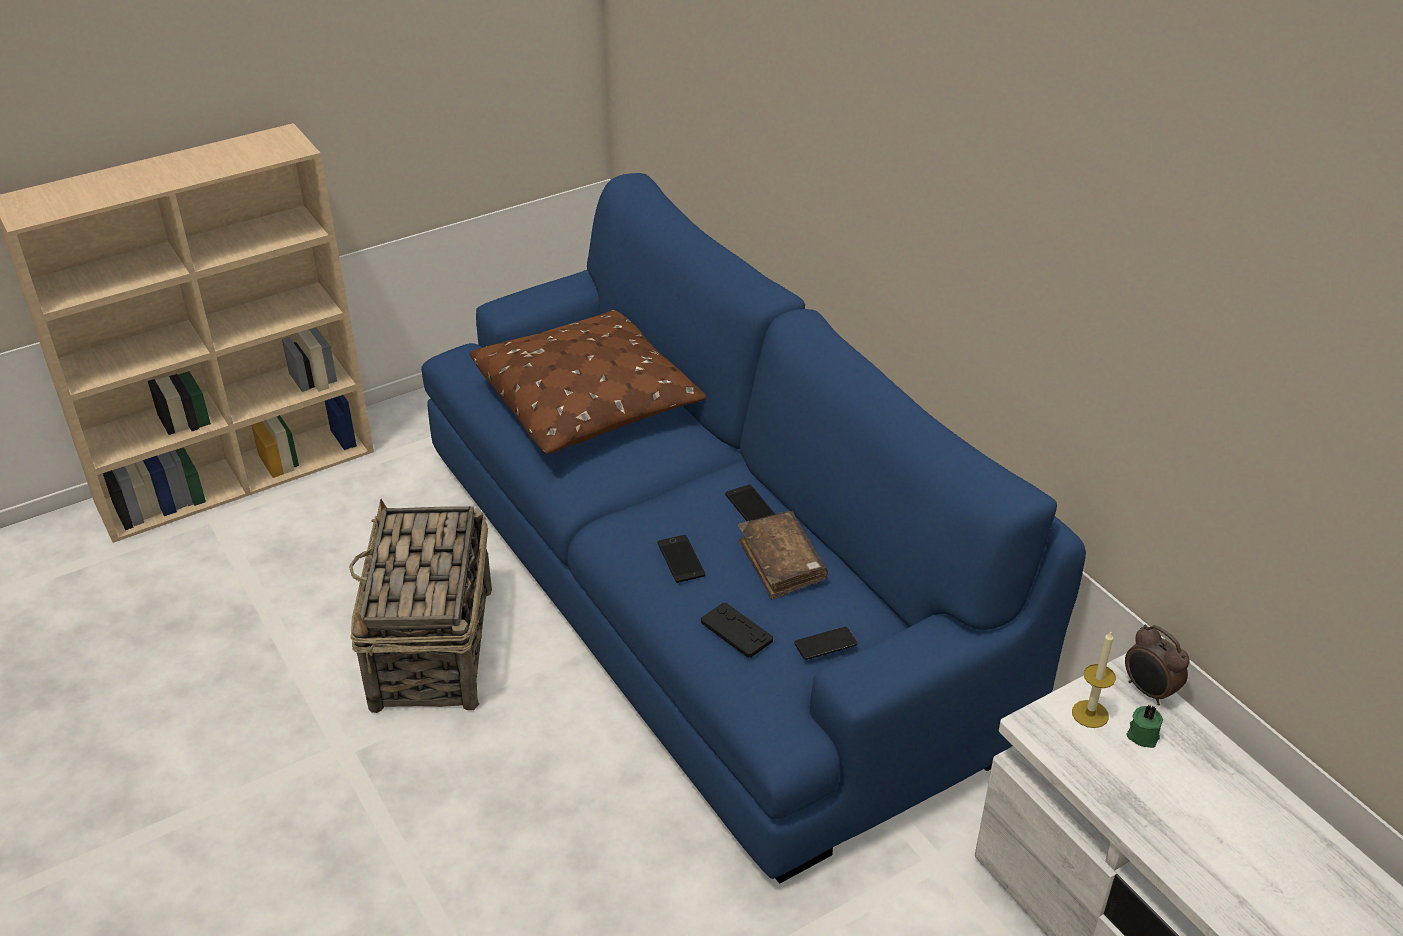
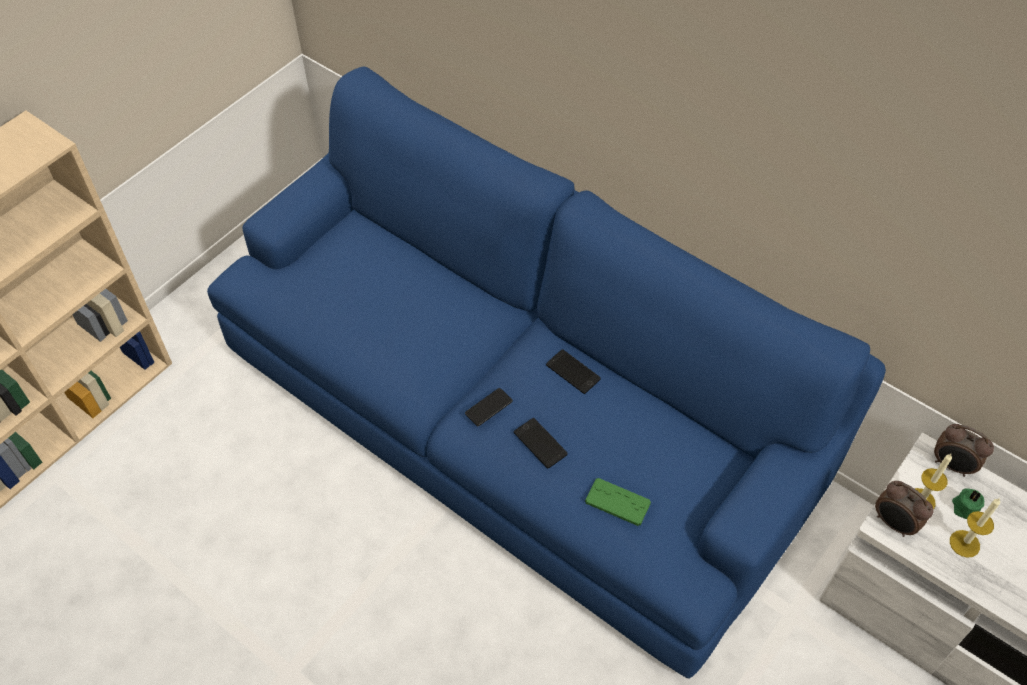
camera: 20 degrees left, 15 degrees up
basket [349,499,492,713] -> none
brown pillow [470,310,706,454] -> none
black game controller [701,602,773,658] -> green game controller [585,478,651,526]
brown book [738,511,828,599] -> none
phone [794,627,857,660] -> phone moved to [465,388,513,426]
none -> alarm clock [875,481,934,537]
none -> candle [950,498,1000,558]

